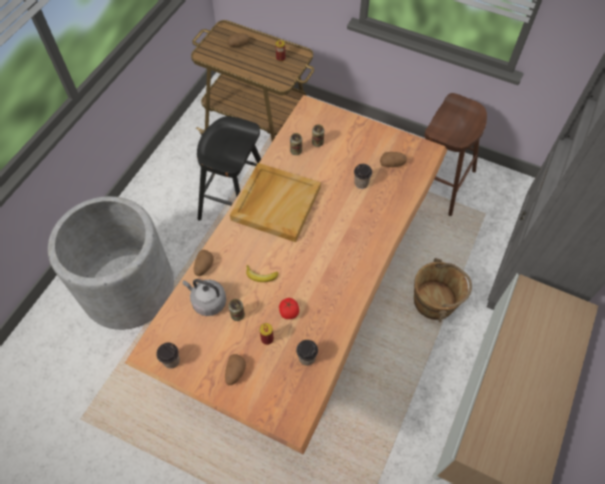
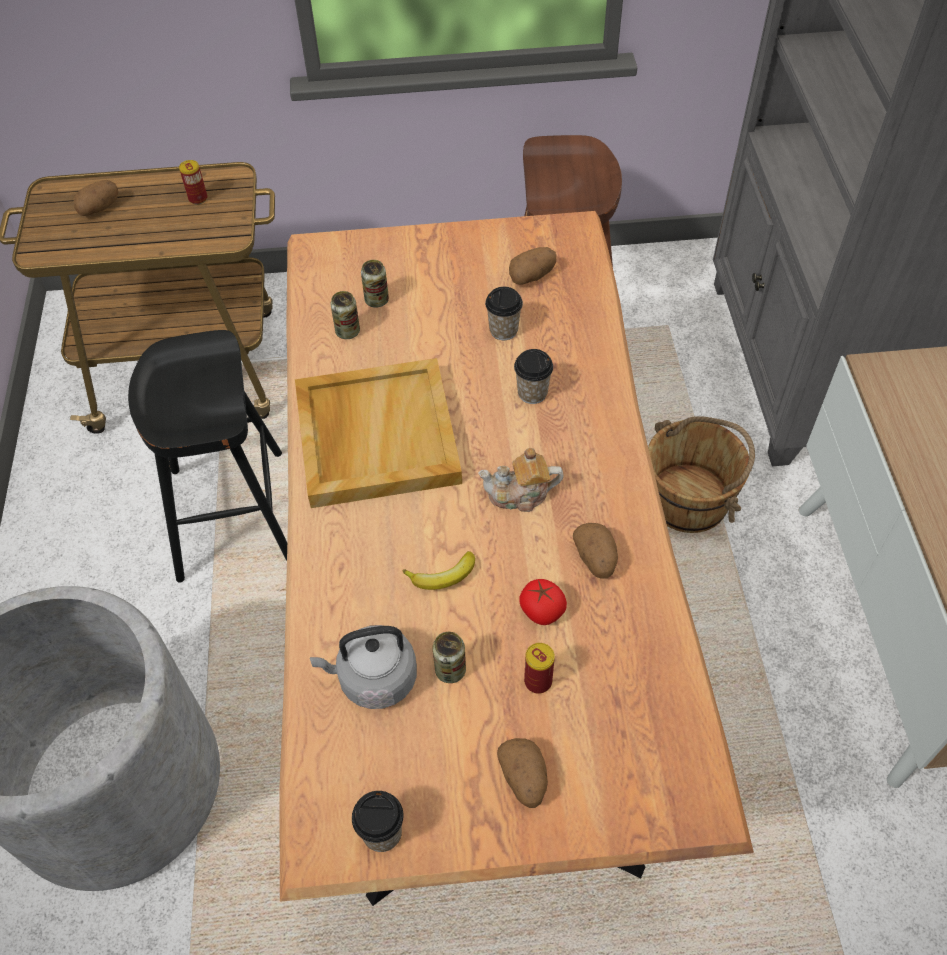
camera: 30 degrees left, 5 degrees down
potato [194,250,213,276] -> potato moved to [573,523,618,578]
cup [296,340,318,366] -> cup moved to [514,349,553,404]
none -> teapot [478,448,564,512]

